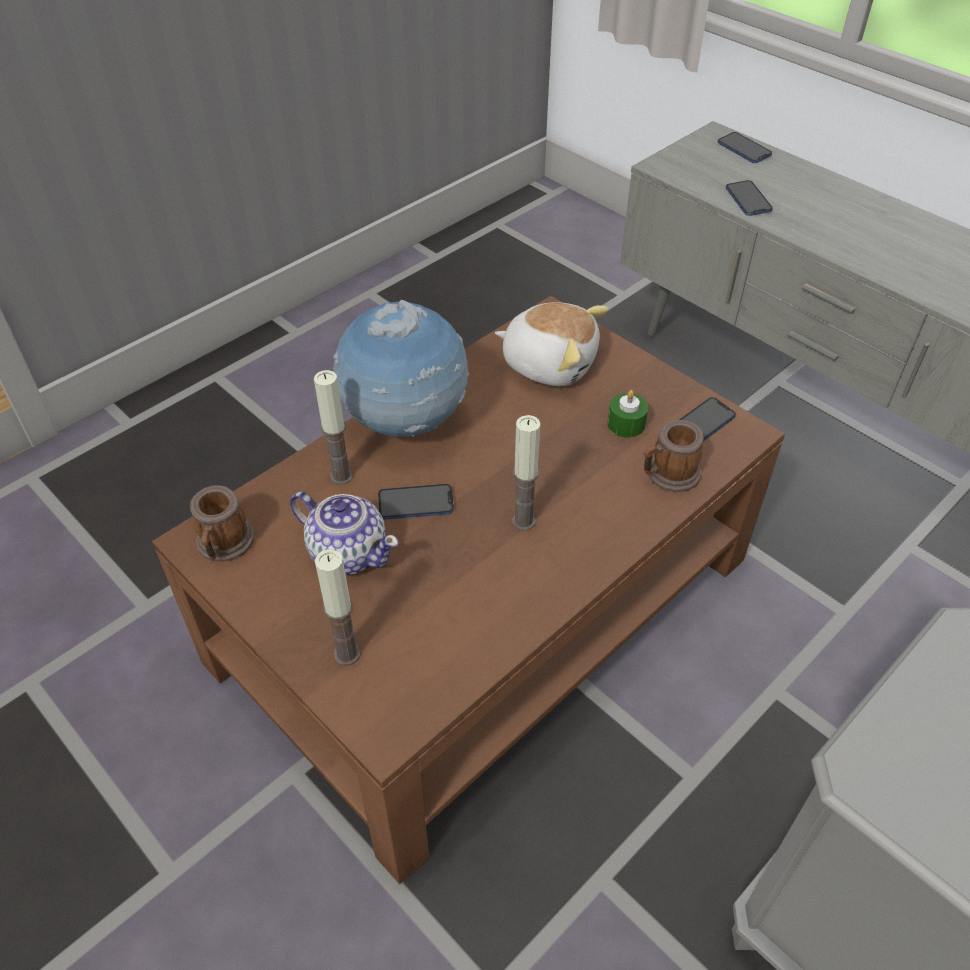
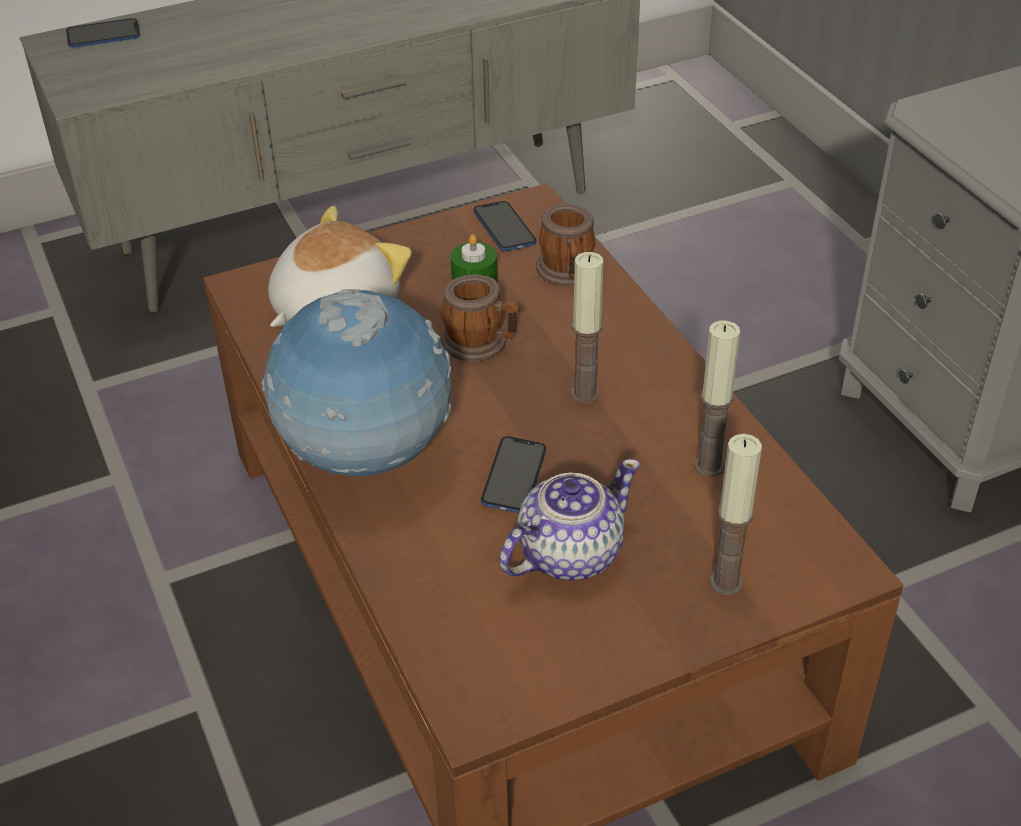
camera: 70 degrees left, 5 degrees down
mug [190,485,254,562] -> mug moved to [441,274,520,362]
candle [314,370,353,485] -> candle moved to [694,320,740,477]
phone [726,180,773,216] -> none

